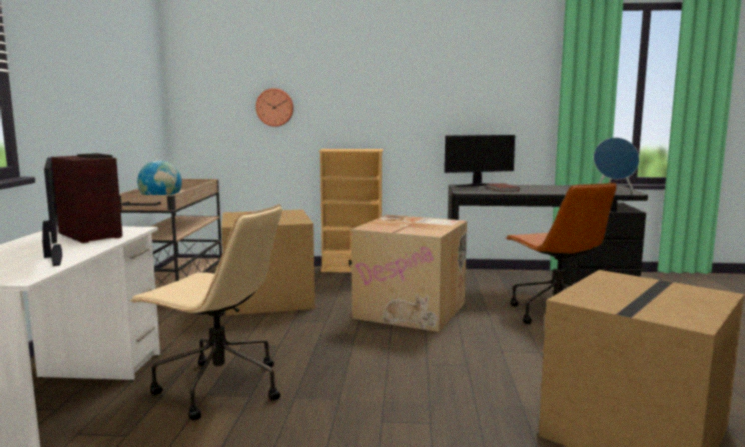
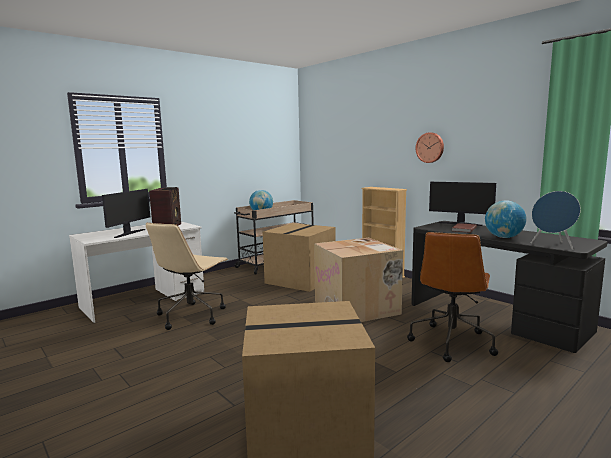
camera: 45 degrees right, 0 degrees up
beige office chair [130,204,282,420] -> beige office chair turned 45 degrees clockwise [146,223,228,330]
wall clock [256,88,294,127] -> wall clock moved to [416,132,444,163]
none -> globe [485,201,526,238]

